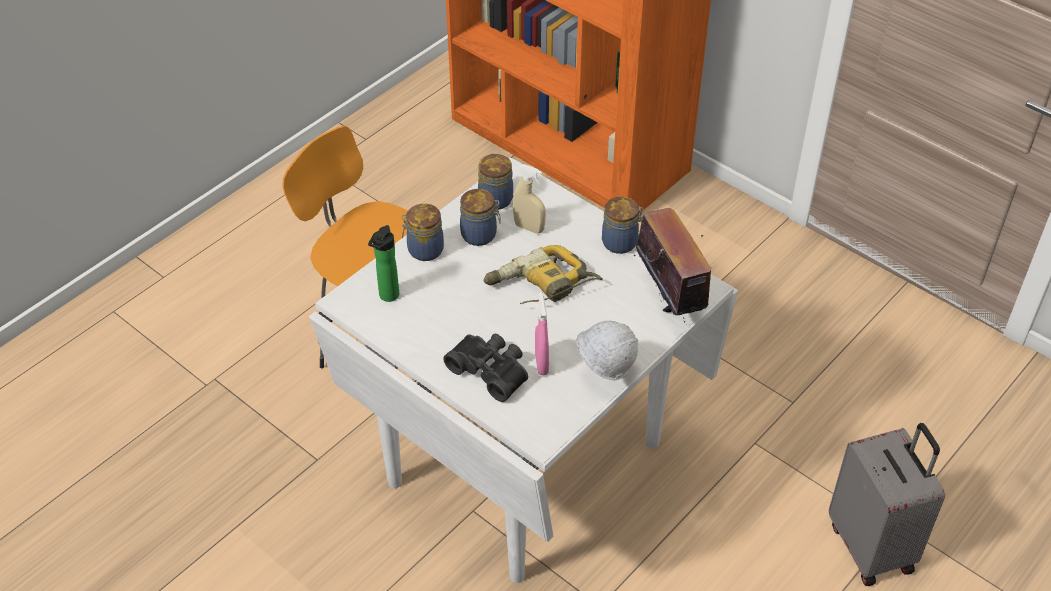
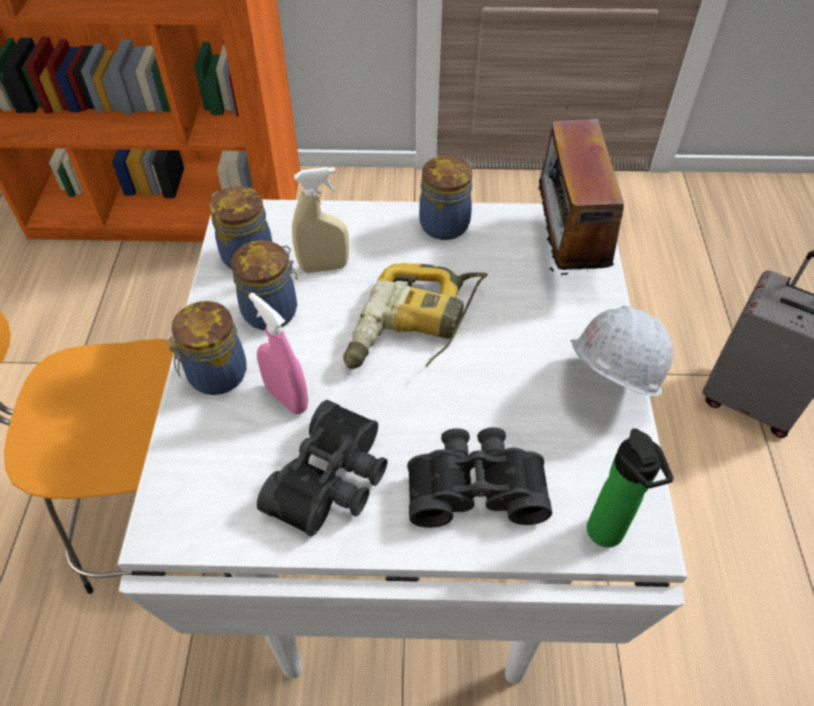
camera: 40 degrees left, 5 degrees up
bottle [368,225,399,302] -> bottle moved to [587,428,674,547]
pink spray bottle [535,292,549,375] -> pink spray bottle moved to [249,293,308,414]
radio [634,208,711,325] -> radio turned 120 degrees counterclockwise [512,106,624,276]
none -> black binoculars [257,400,387,536]

